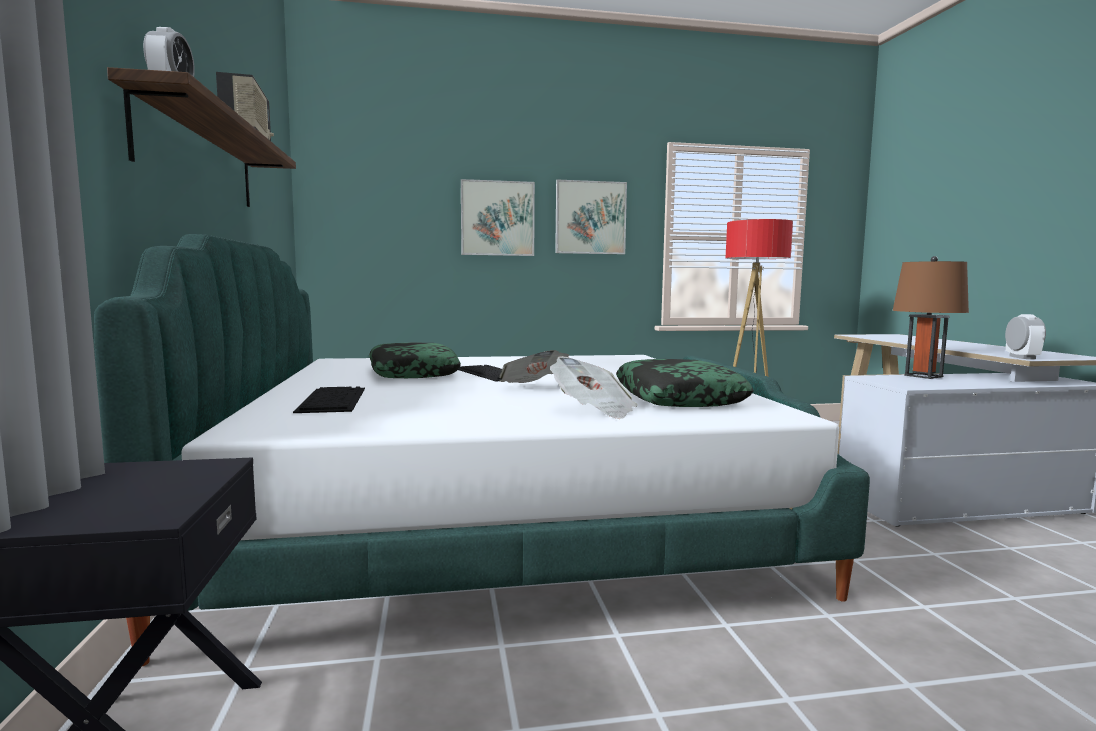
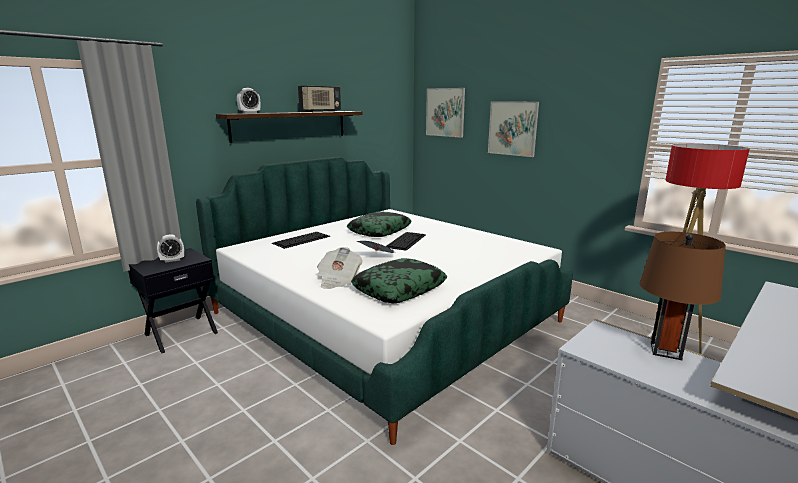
camera: 55 degrees right, 10 degrees up
picture [555,179,627,254] -> picture moved to [426,88,465,138]
alarm clock [1005,314,1046,359] -> alarm clock moved to [157,234,184,263]

